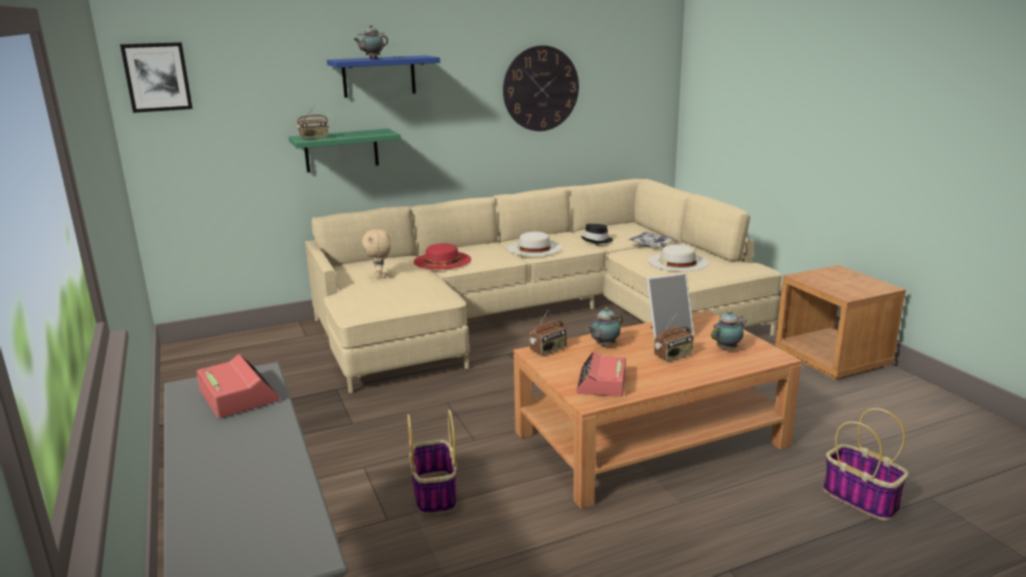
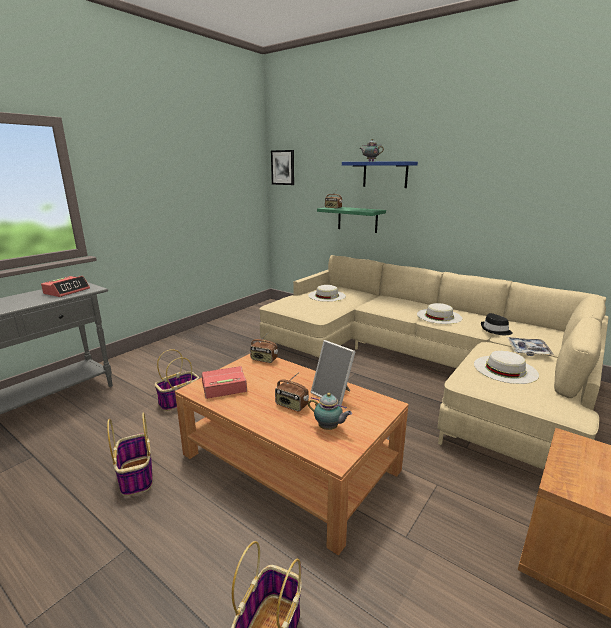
camera: 60 degrees right, 0 degrees up
beige plush toy [362,229,391,279] -> white hat [308,285,346,302]
red hat [414,243,471,270] -> none
wall clock [503,45,579,131] -> none
teapot [587,307,623,347] -> none
none -> basket [107,412,153,496]

